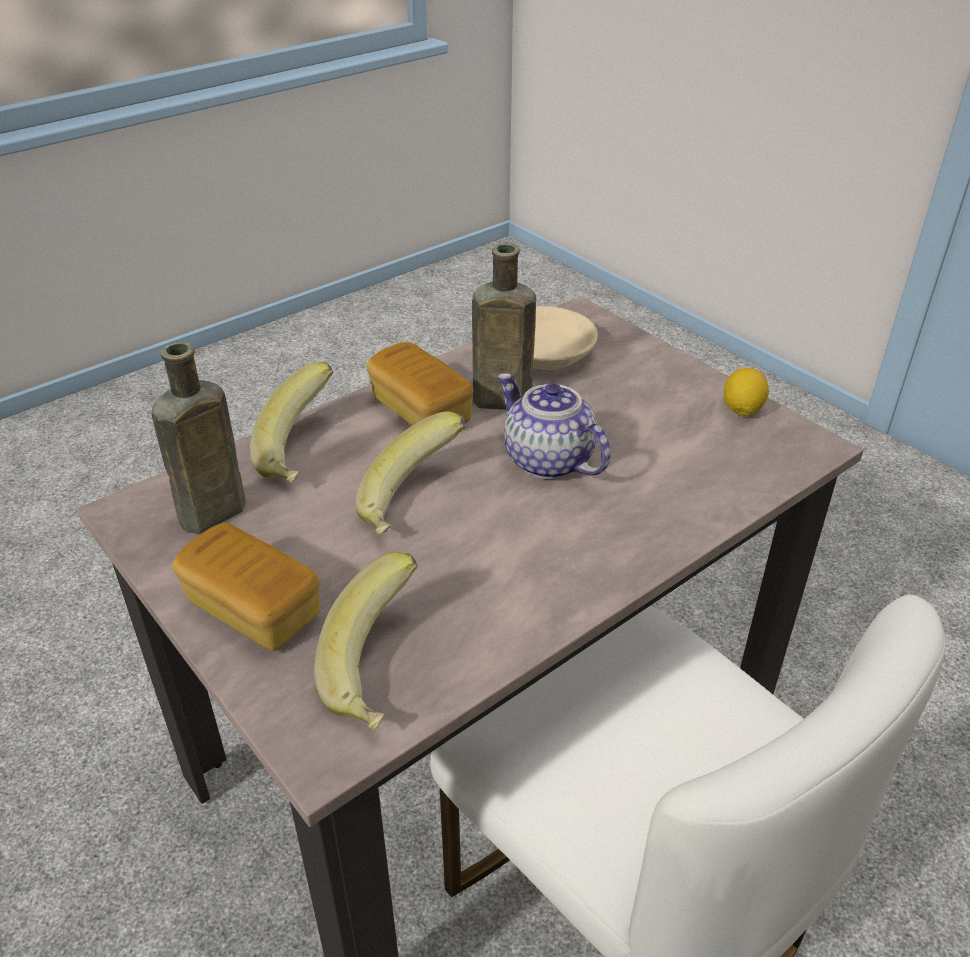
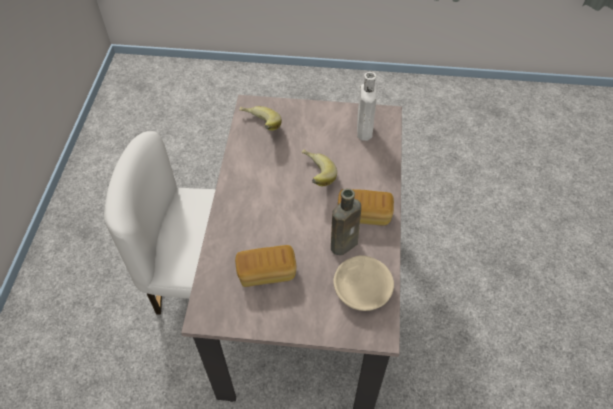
camera: 135 degrees right, 15 degrees up
brown bottle [151,341,246,534] -> white bottle [357,72,377,141]
bread [172,523,320,651] -> bread moved to [235,245,296,287]
banana [250,362,333,483] -> none
teapot [498,373,611,479] -> none
lemon [724,368,769,416] -> none

